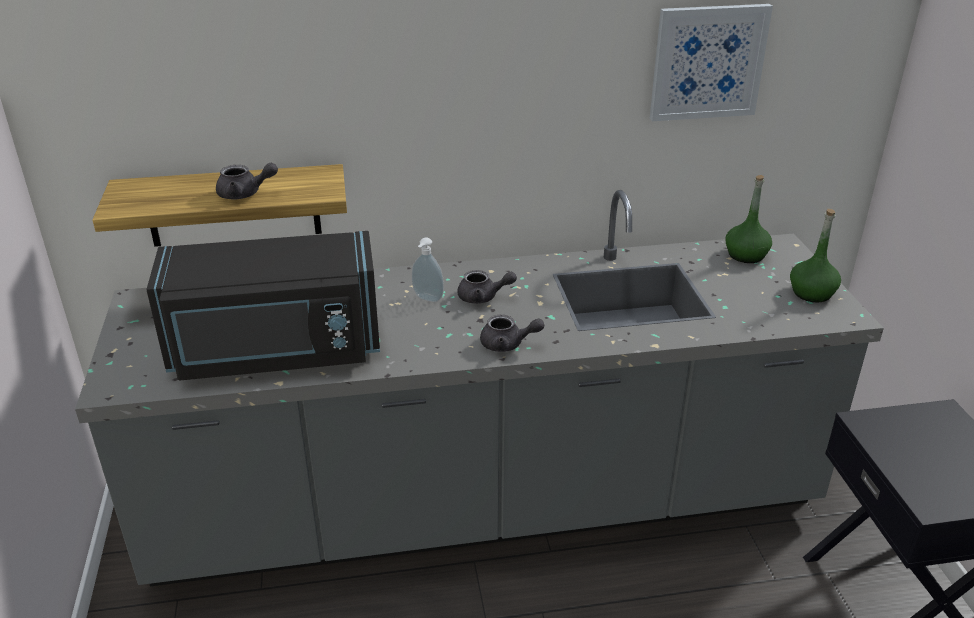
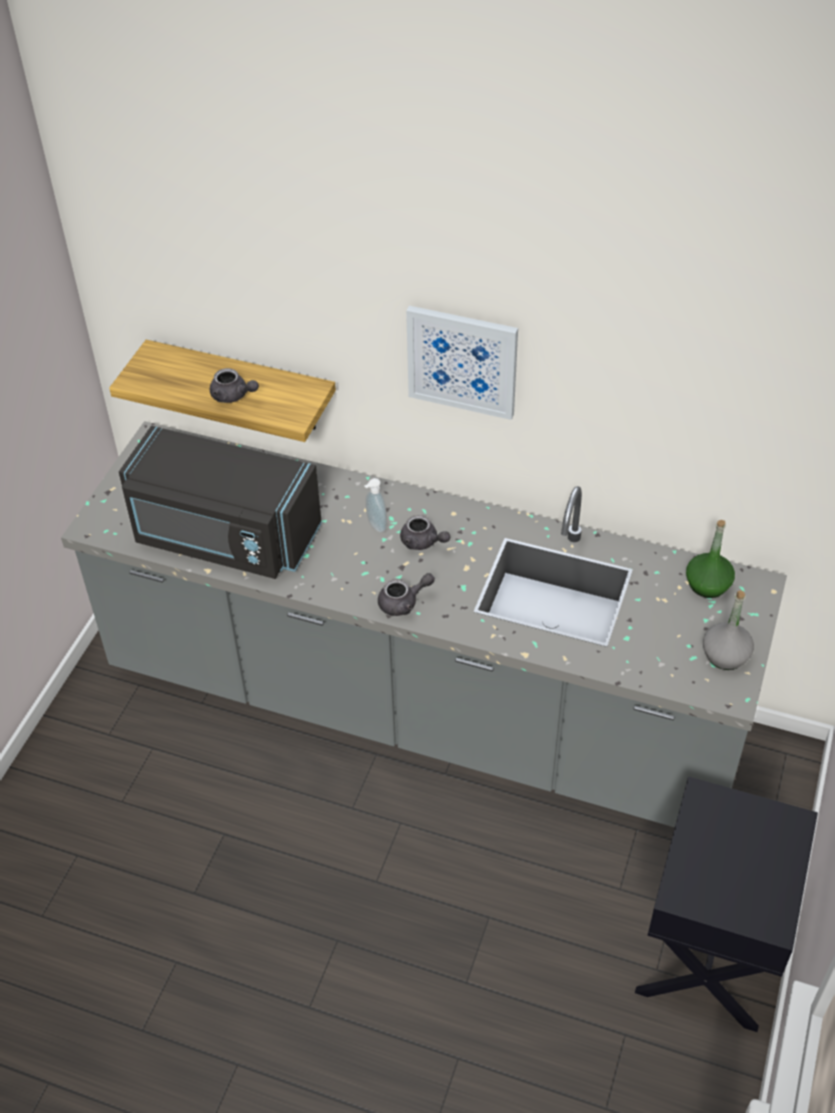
camera: 30 degrees right, 15 degrees up
grey teapot [480,315,544,352] -> grey teapot turned 60 degrees counterclockwise [378,573,435,616]
picture [650,4,773,121] -> picture moved to [406,306,518,420]
green bottle [790,209,841,302] -> grey bottle [703,590,754,670]

